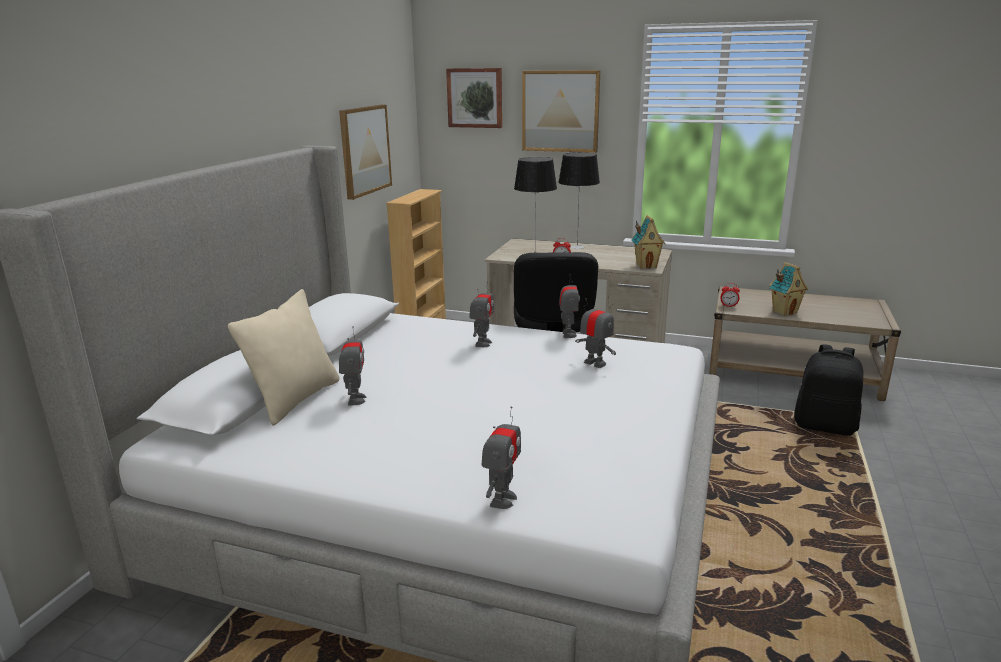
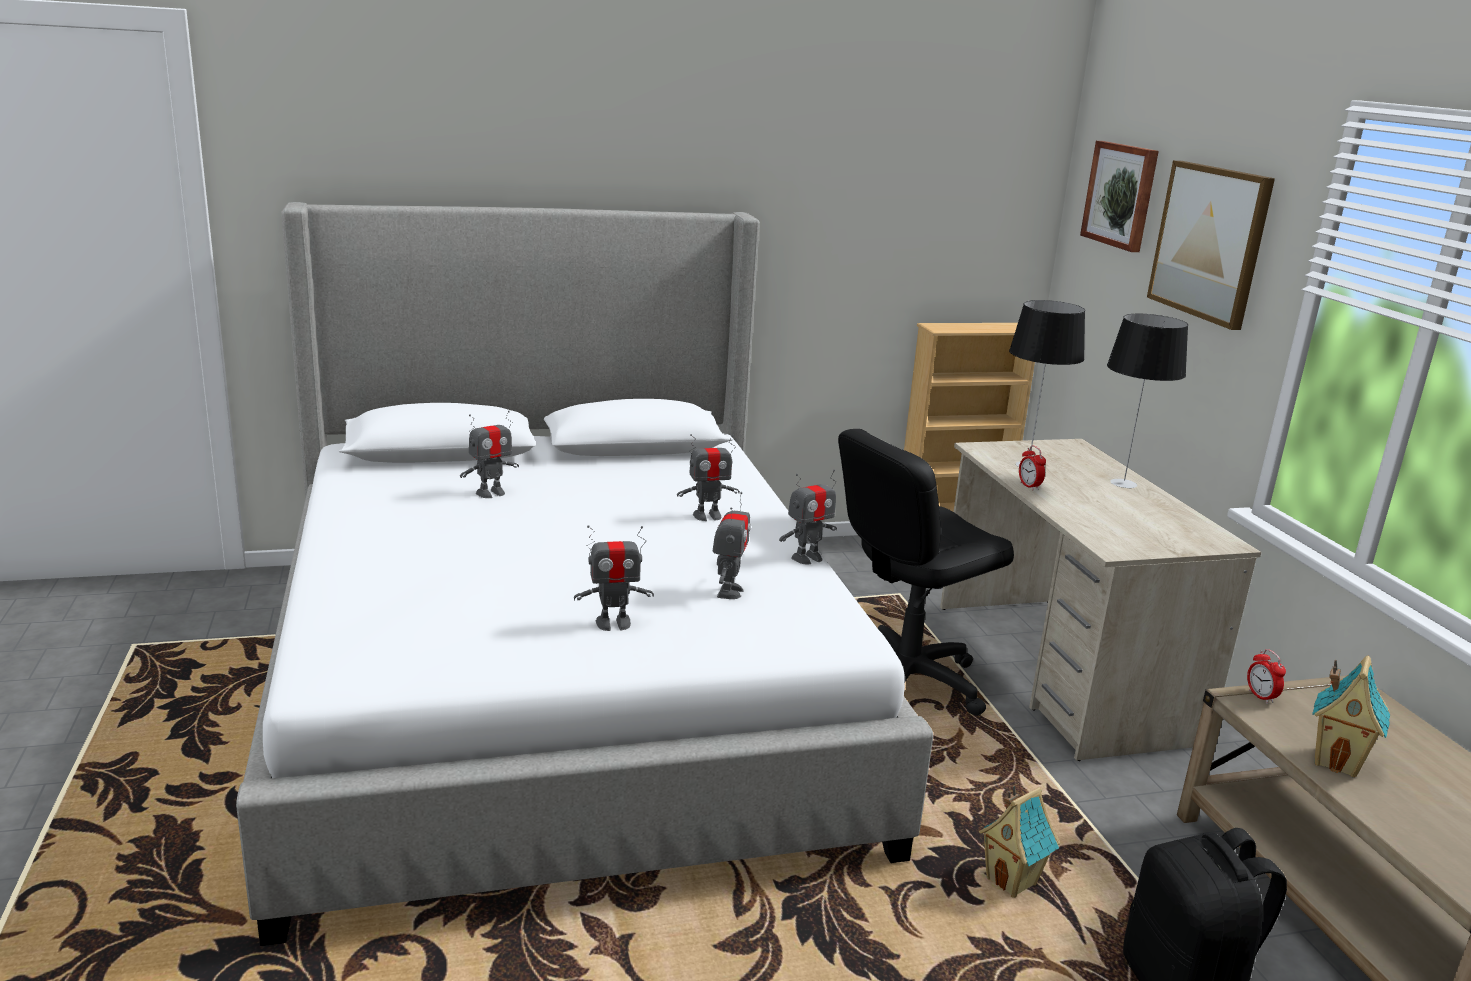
camera: 55 degrees right, 0 degrees up
beige pillow [228,289,340,425] -> none
picture [339,105,392,200] -> none
toy robot [482,406,521,509] -> toy robot moved to [574,525,654,631]
toy house [631,215,666,269] -> toy house moved to [979,785,1060,898]

